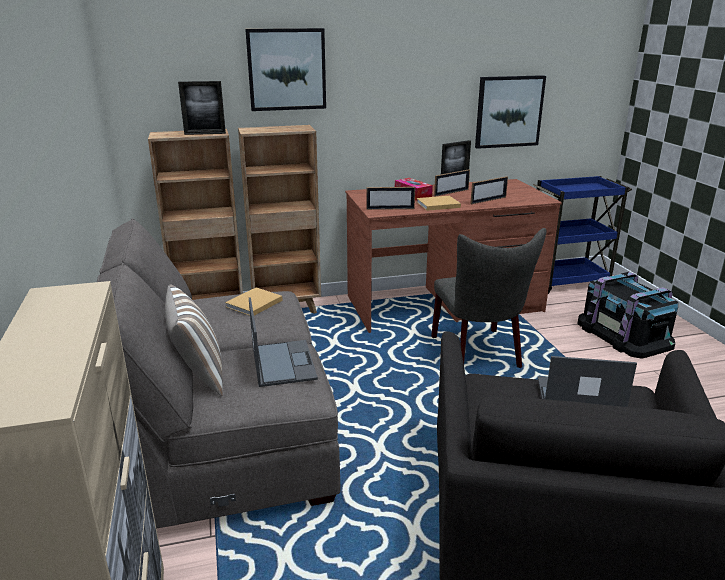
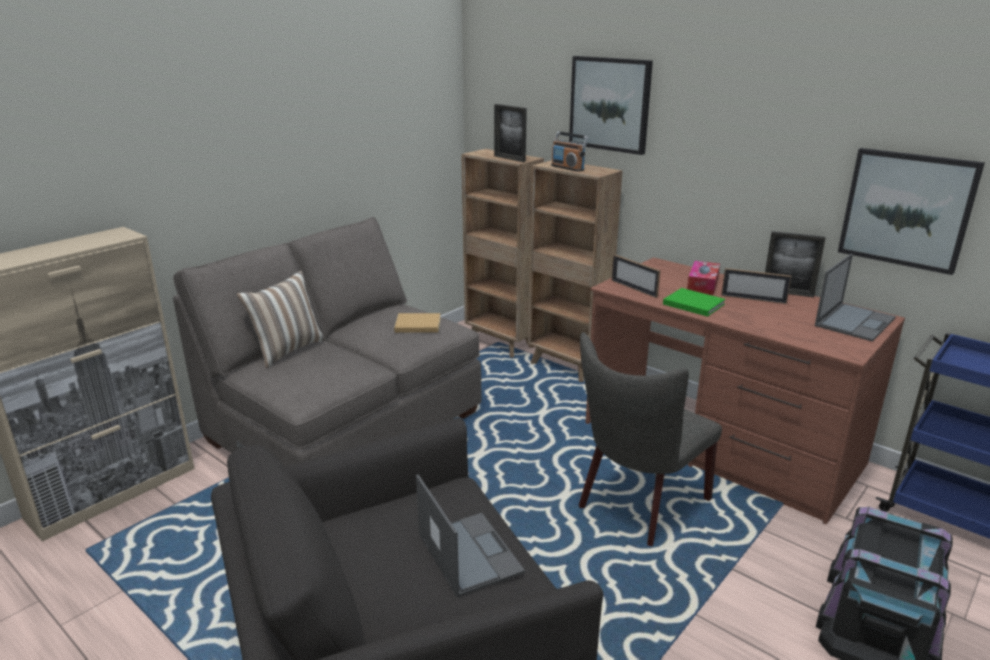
camera: 55 degrees right, 0 degrees up
laptop [249,297,318,387] -> laptop moved to [815,254,896,341]
beige book [417,196,461,211] -> green book [663,288,726,317]
picture frame [470,176,508,204] -> none
none -> radio [551,131,589,172]

